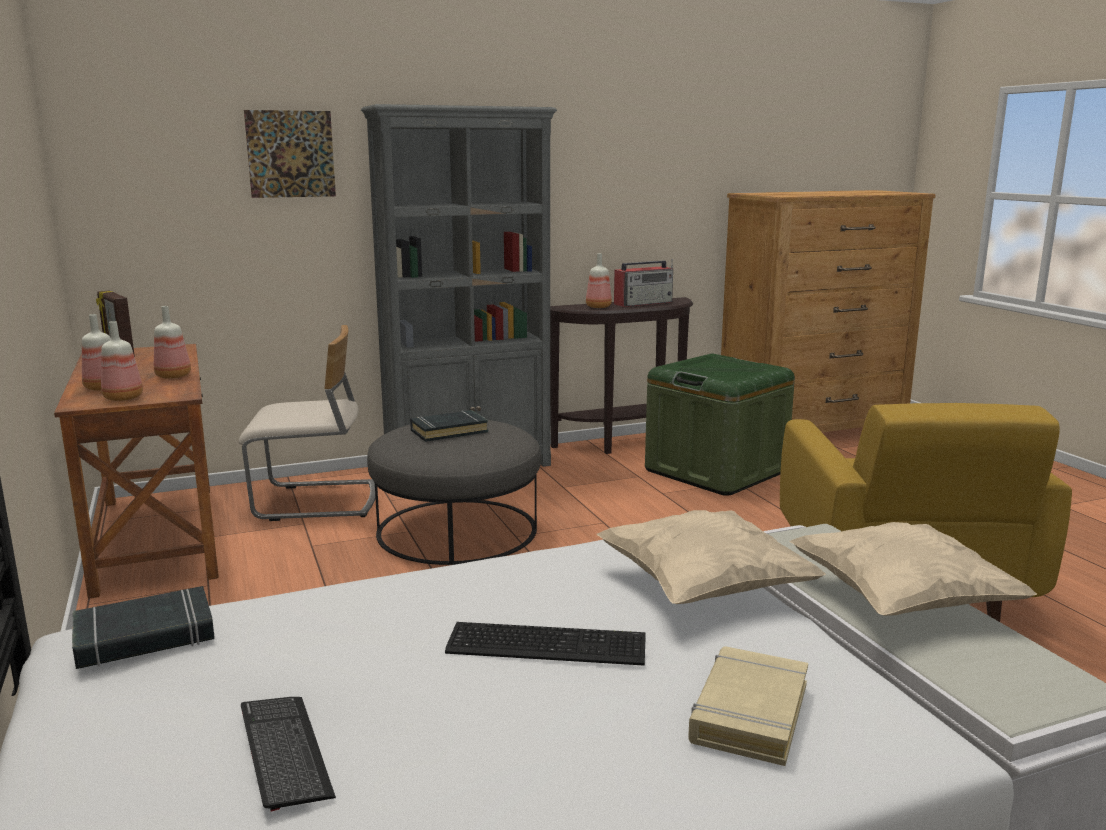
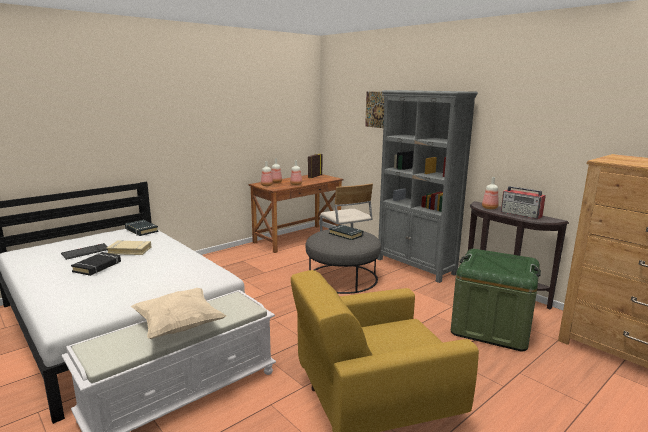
camera: 70 degrees right, 0 degrees up
keyboard [445,622,646,666] -> none
beige pillow [596,510,826,604] -> none
beige book [688,646,808,766] -> beige book moved to [107,240,151,255]
none -> black book [71,252,121,276]

